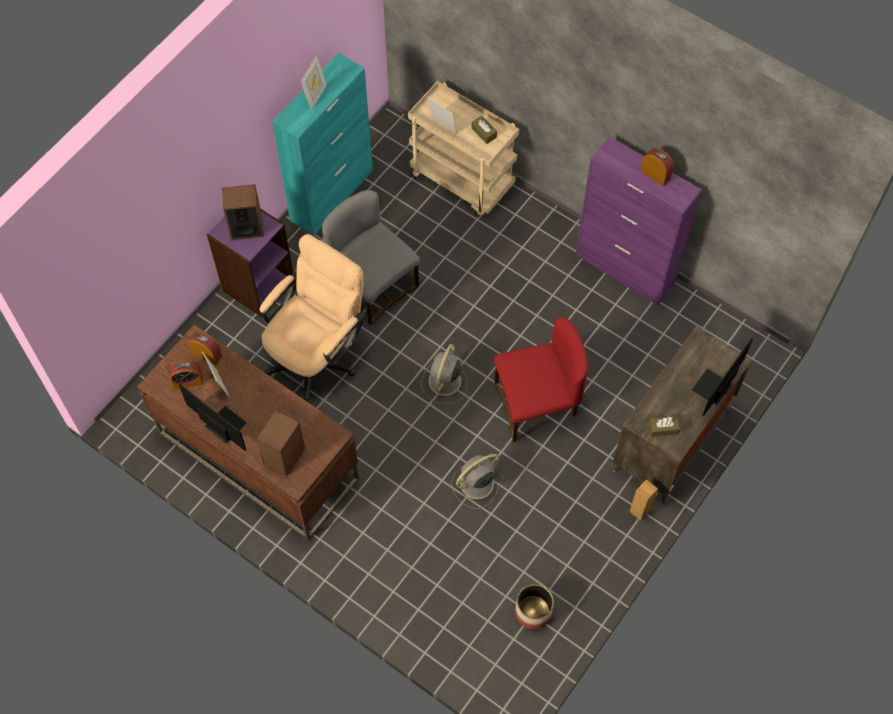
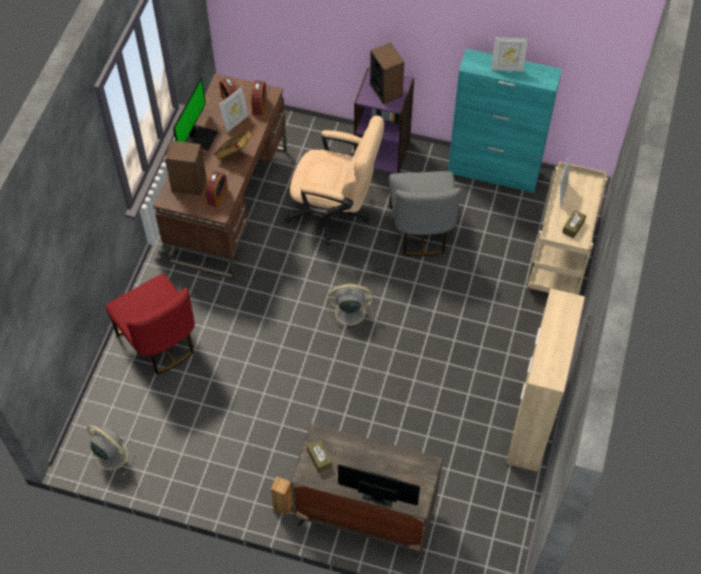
camera: 70 degrees right, 5 degrees down
grey chair [322,190,420,325] -> grey chair turned 150 degrees clockwise [389,171,461,256]
grey fan [451,454,504,509] -> grey fan moved to [86,425,136,475]
red chair [494,317,588,442] -> red chair moved to [106,274,195,375]
planter [515,584,554,629] -> none
purple cabinet [575,136,702,305] -> beige cabinet [506,288,585,472]
alarm clock [641,148,674,186] -> alarm clock moved to [205,171,228,207]
none -> book [214,129,253,160]

